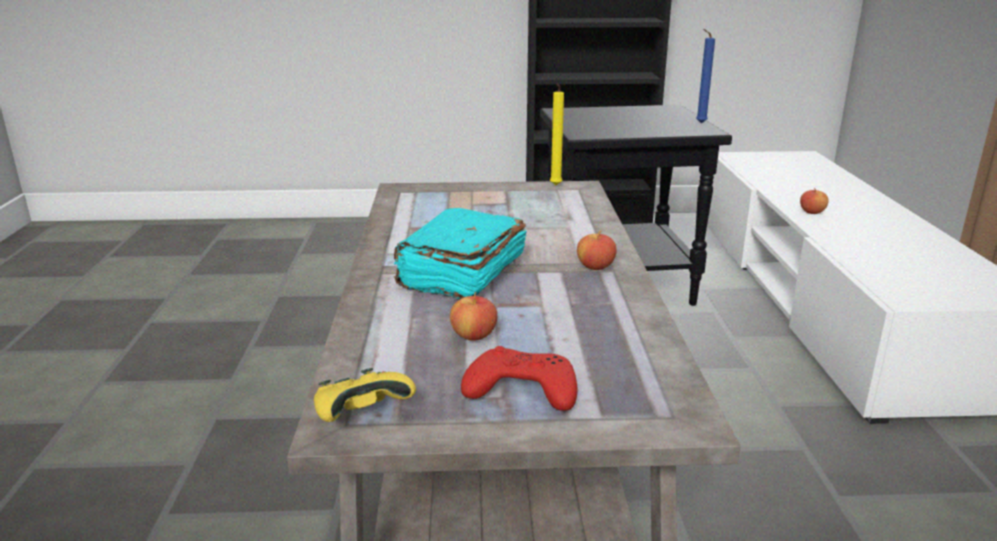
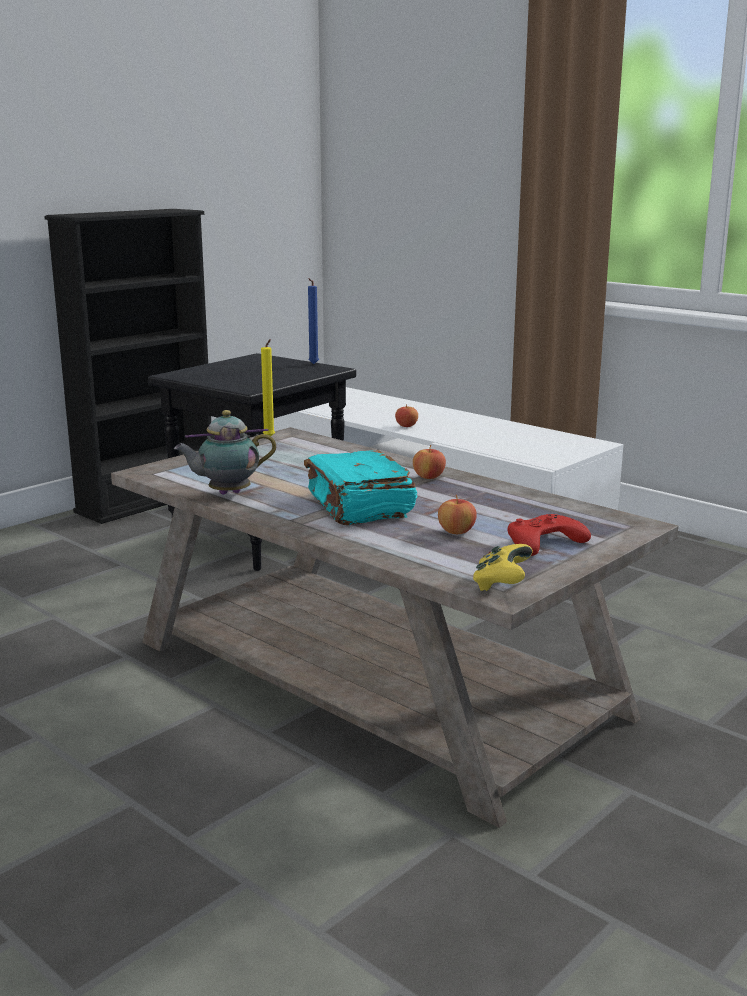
camera: 45 degrees left, 5 degrees down
none -> teapot [174,410,276,495]

